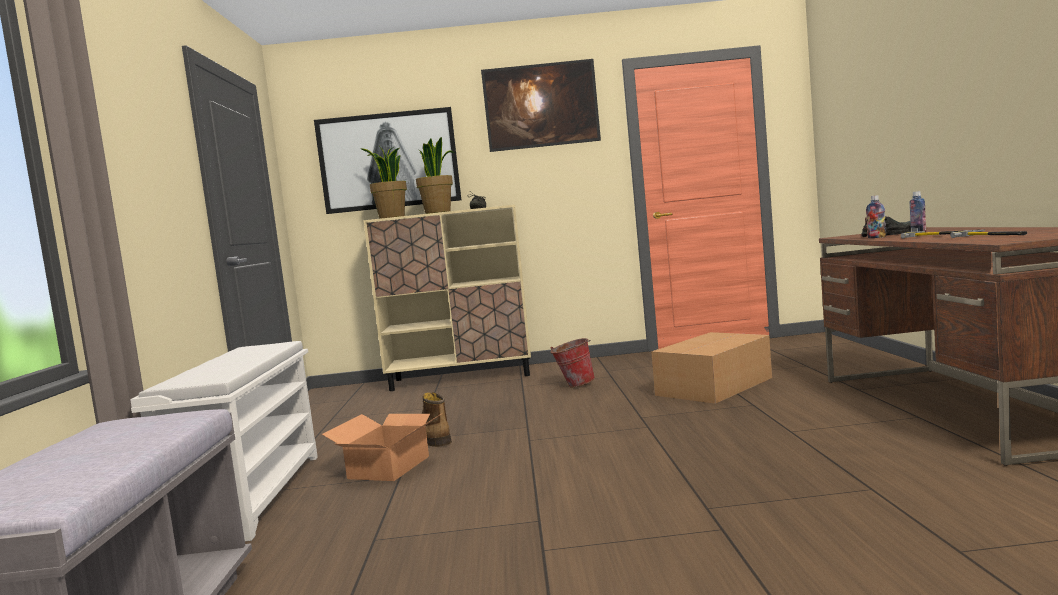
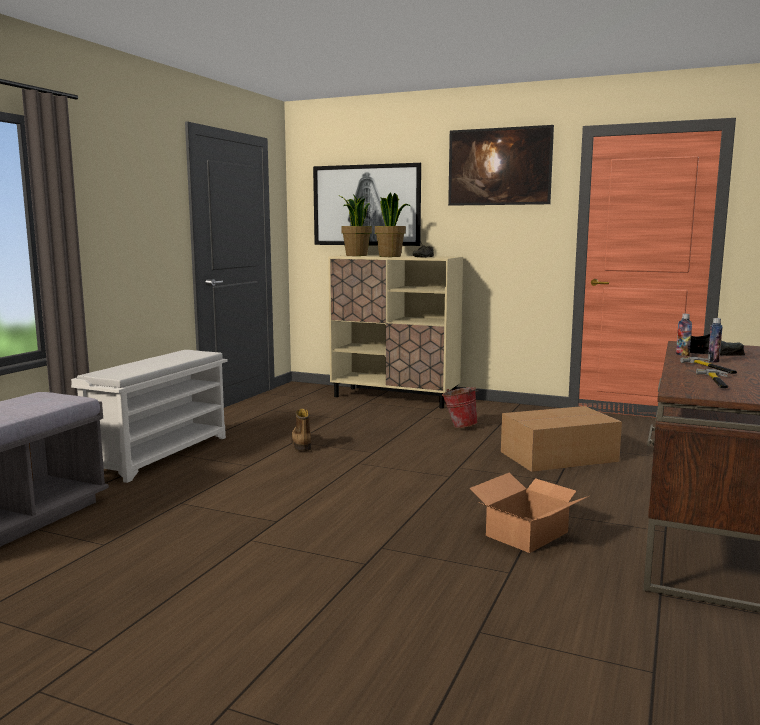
camera: 25 degrees right, 5 degrees up
cardboard box [322,414,441,481] -> cardboard box moved to [470,473,589,553]

